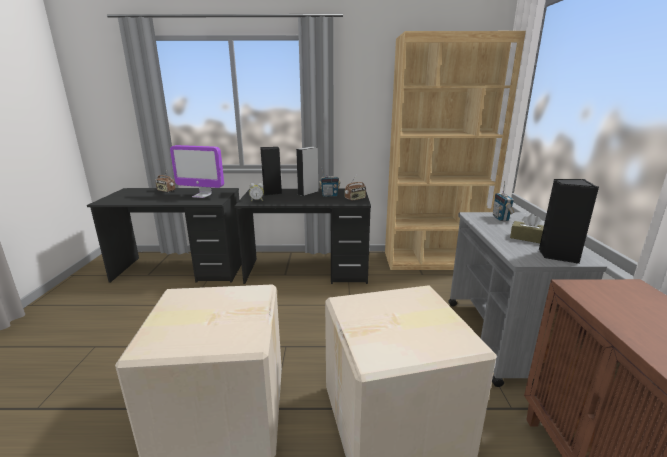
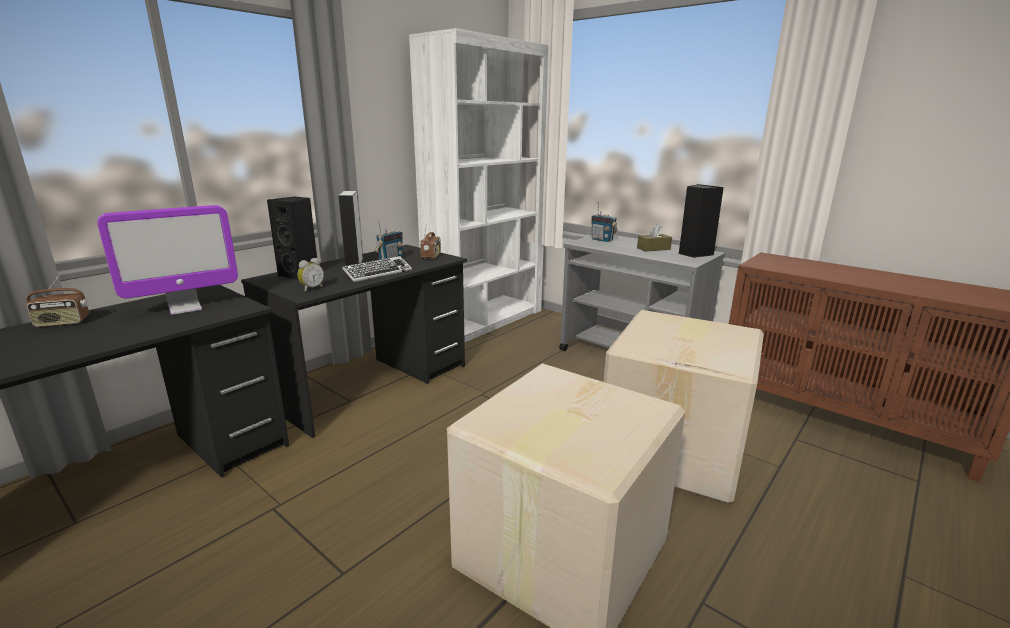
camera: 50 degrees left, 0 degrees up
brown bookcase [385,31,526,270] -> white bookcase [409,28,548,342]
none -> keyboard [342,256,412,282]

